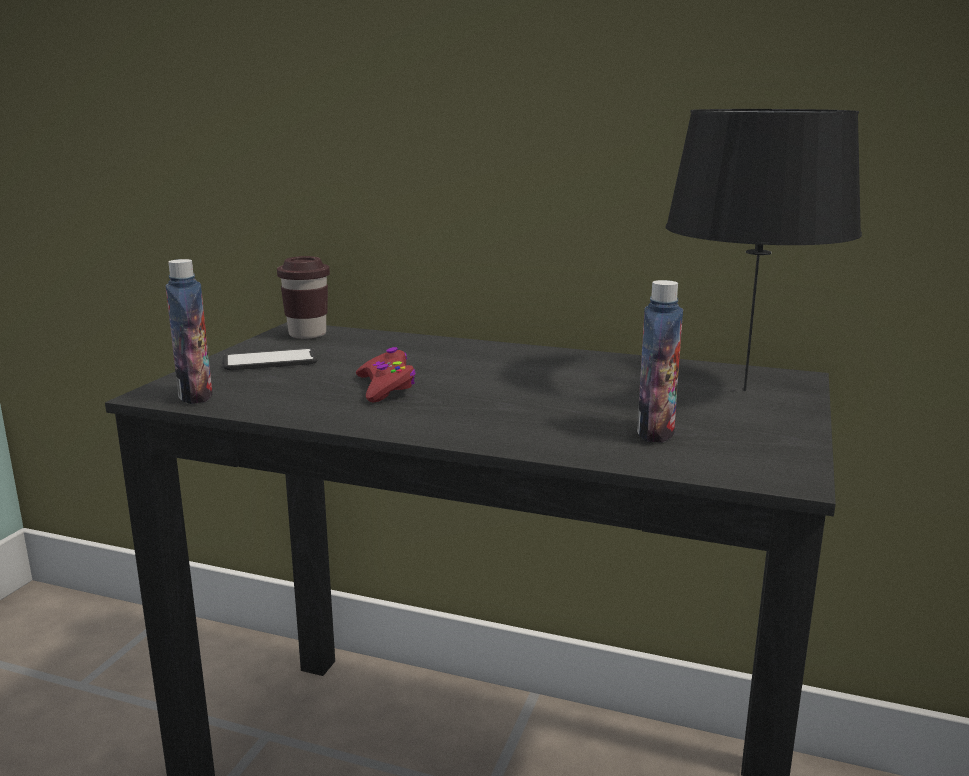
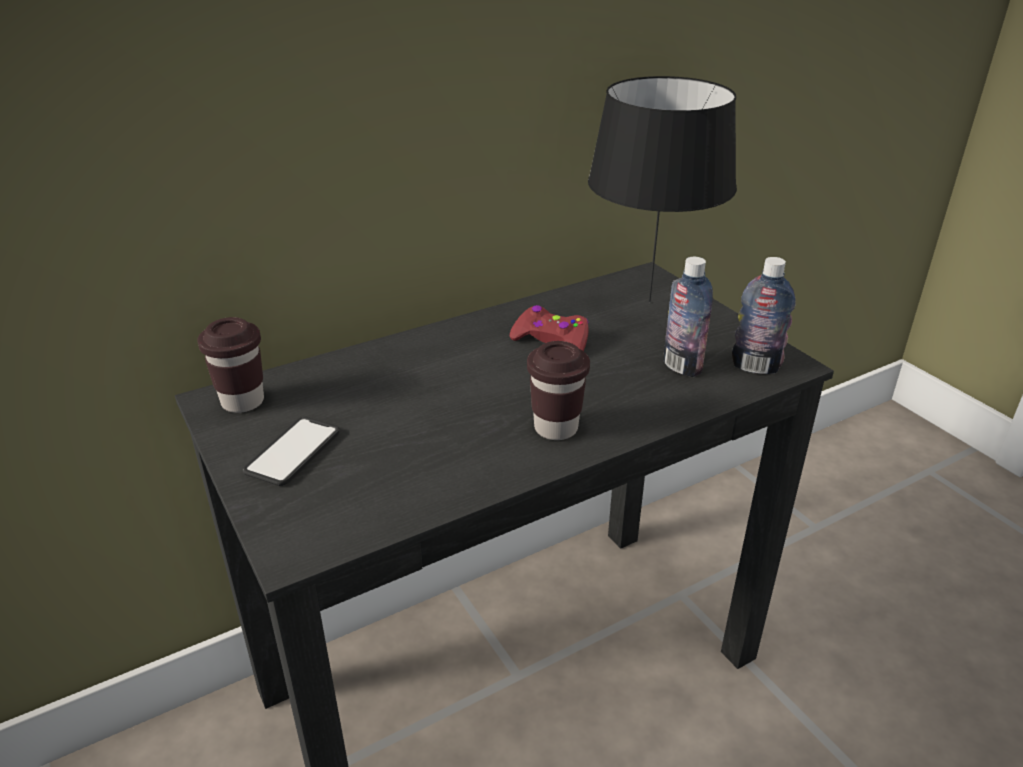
camera: 50 degrees left, 15 degrees up
bottle [165,259,213,404] -> bottle moved to [732,257,796,374]
red game controller [356,347,416,403] -> red game controller moved to [510,305,589,351]
none -> brown cup [527,341,590,440]

